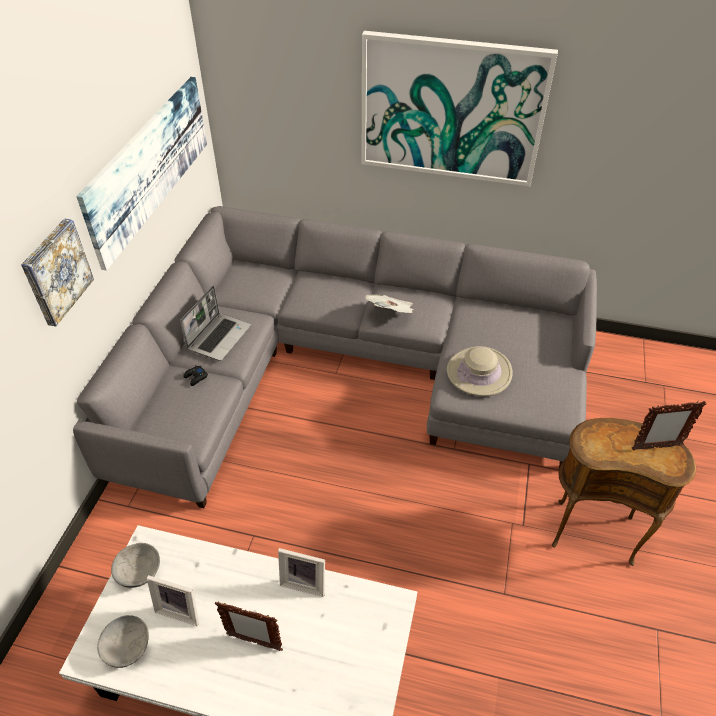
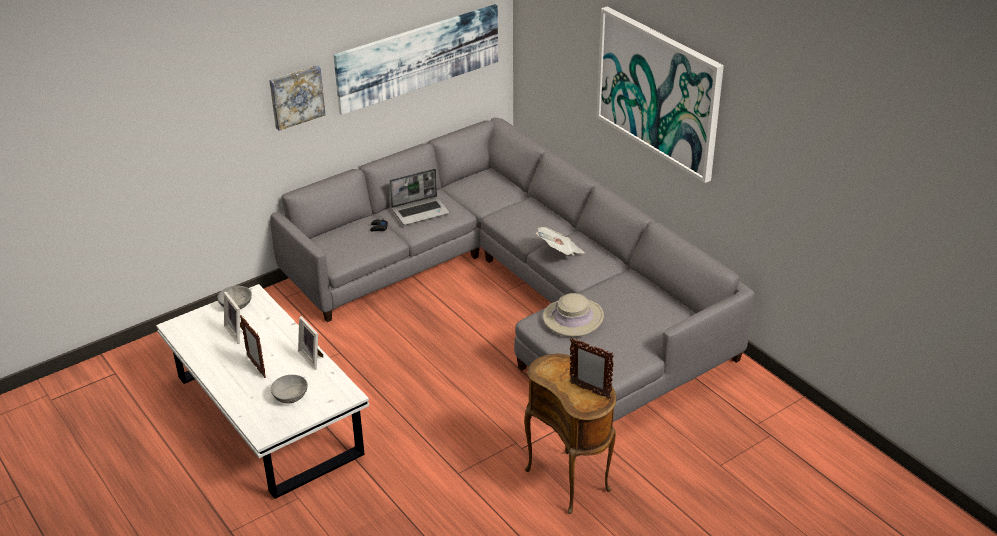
camera: 40 degrees right, 10 degrees down
grey bowl [97,615,149,668] -> grey bowl moved to [271,375,308,404]

